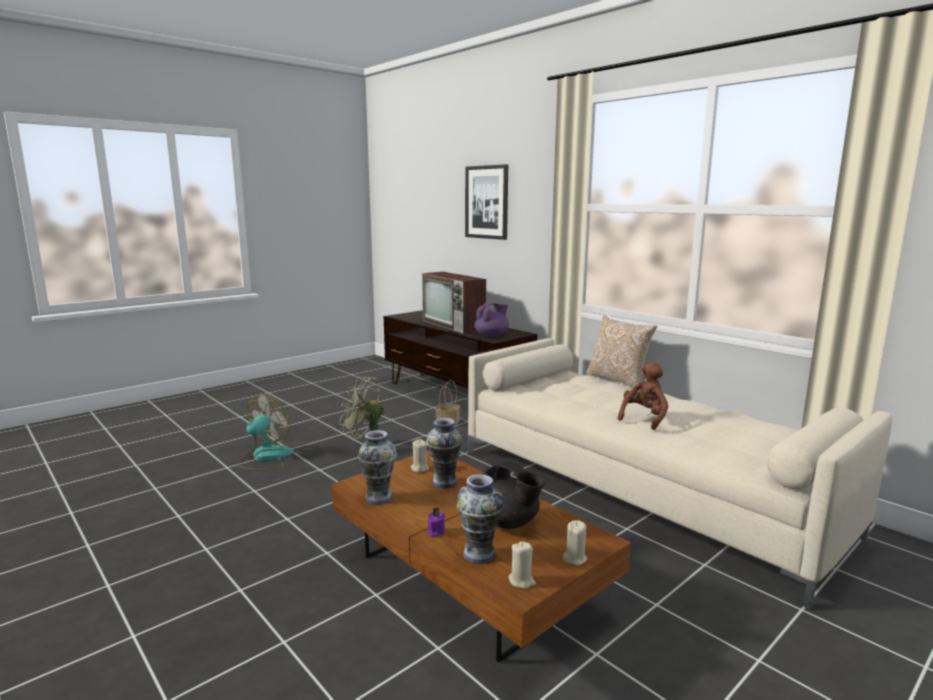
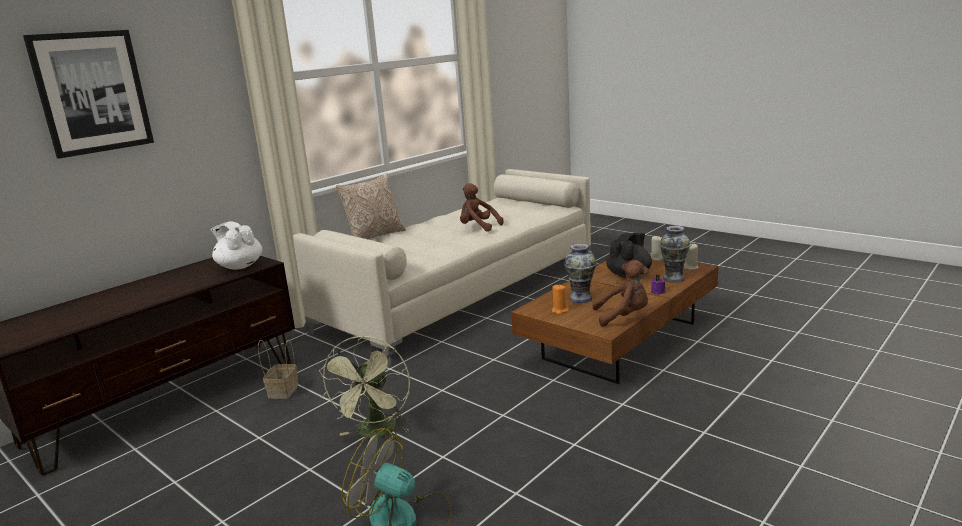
camera: 95 degrees left, 5 degrees up
vase [358,430,397,505] -> brown plush toy [593,260,649,327]
beige candle [410,439,429,472] -> orange candle [552,284,569,314]
television [422,272,486,334] -> none
purple teapot [475,303,509,337] -> white teapot [210,221,262,270]

